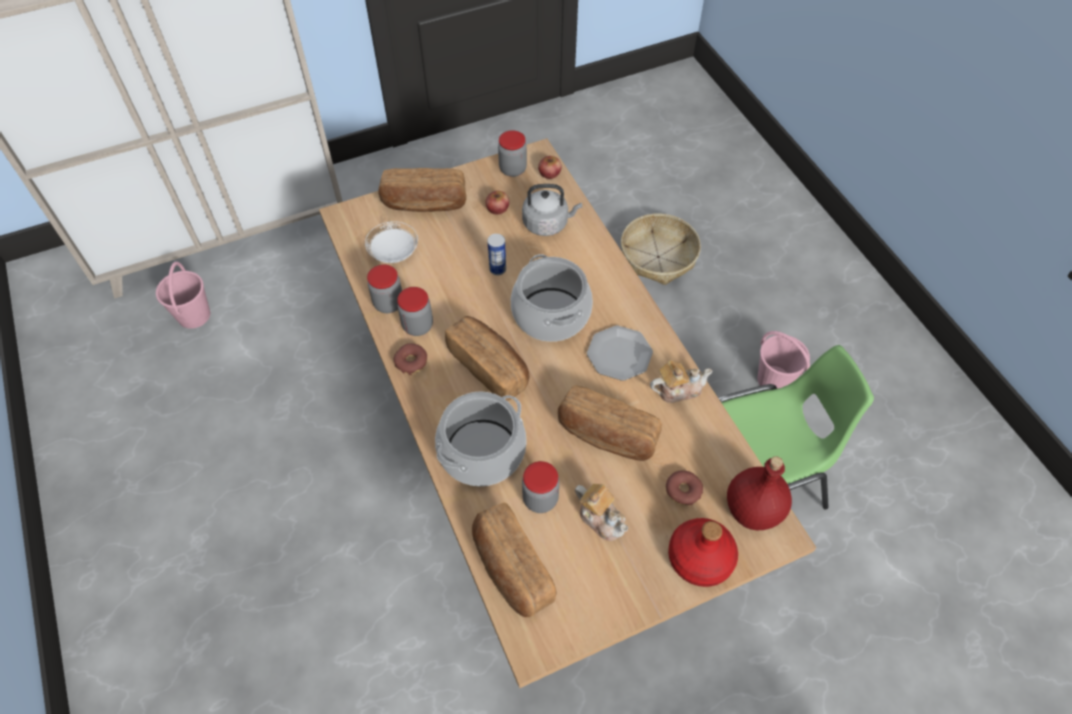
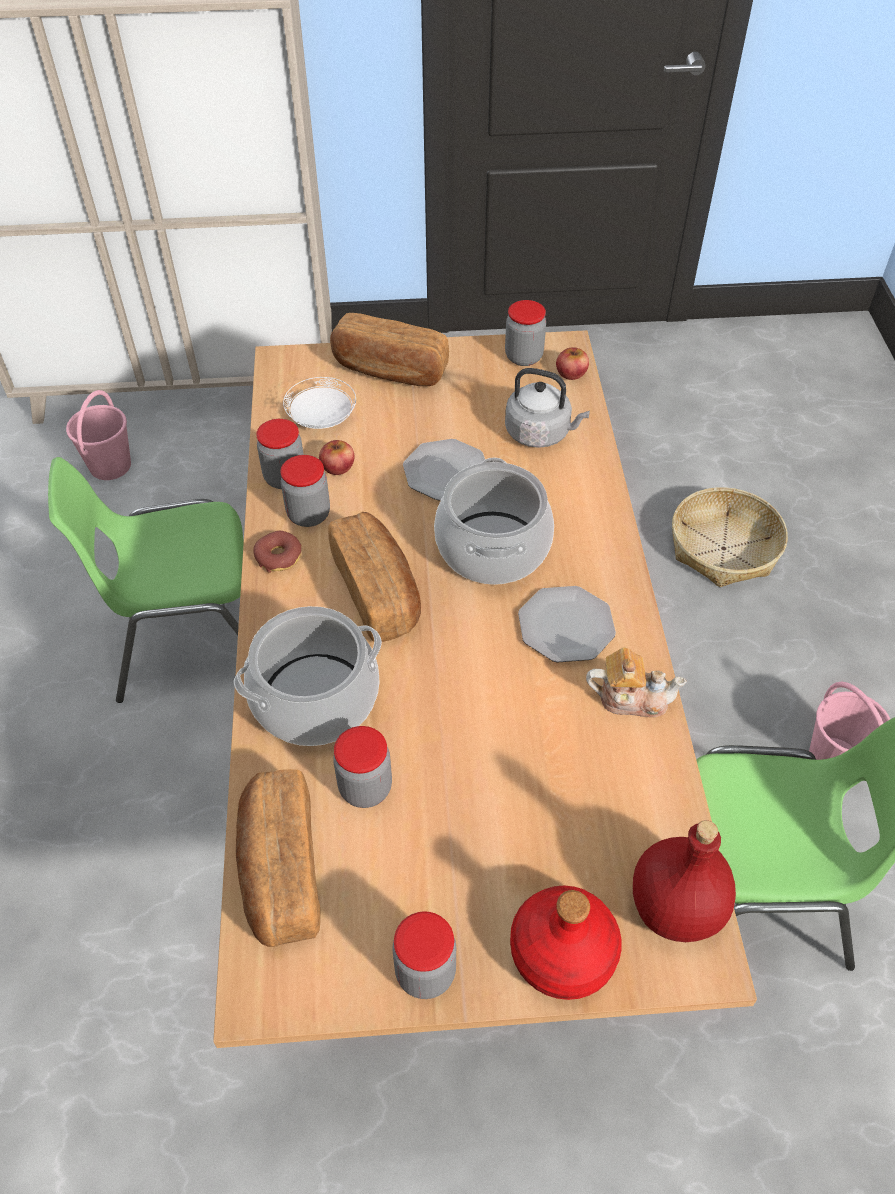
camera: 20 degrees right, 5 degrees down
apple [485,191,509,215] -> apple moved to [319,440,354,475]
can [487,234,506,275] -> plate [403,439,485,501]
bread [558,385,662,461] -> none
teapot [575,484,628,541] -> none
donut [666,470,703,506] -> none
none -> green chair [48,457,244,703]
none -> jar [392,911,456,999]

